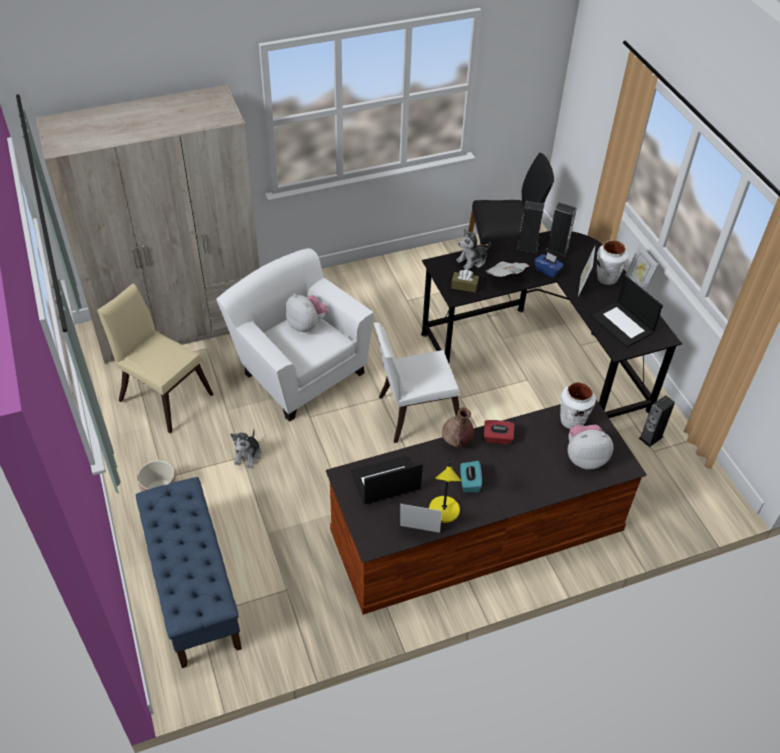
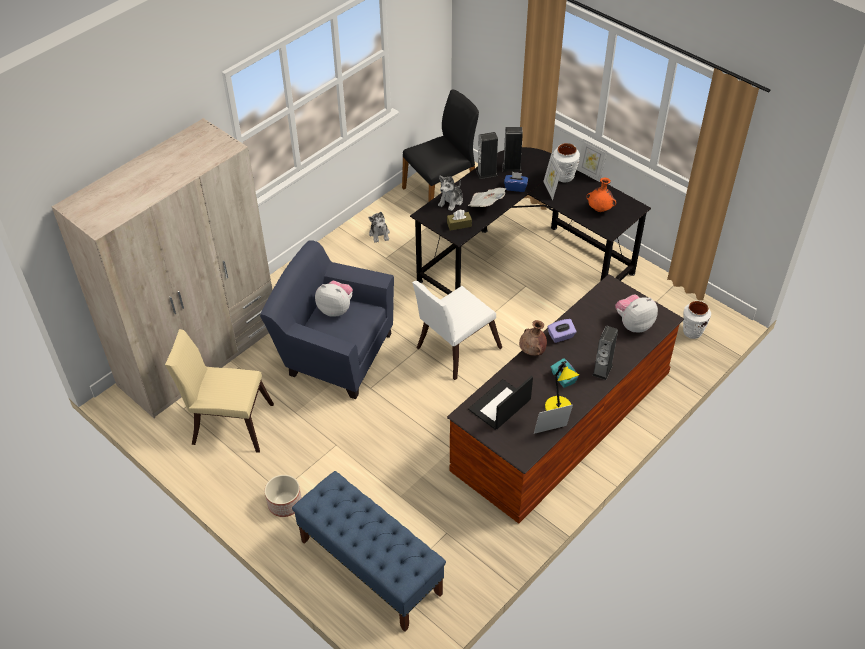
camera: 25 degrees left, 0 degrees up
white armchair [217,248,374,422] -> blue armchair [260,240,394,399]
plush toy [230,429,261,468] -> plush toy moved to [368,212,390,243]
red tissue box [484,420,514,444] -> purple tissue box [547,319,577,343]
white vase [560,382,596,429] -> white vase moved to [683,301,711,339]
laptop [591,276,663,348] -> orange vase [586,178,616,212]
speaker [639,395,675,447] -> speaker moved to [592,326,618,380]

